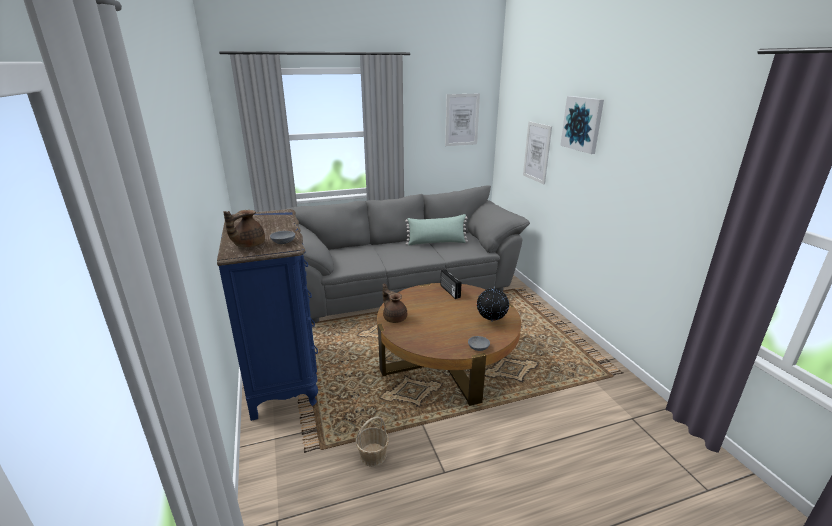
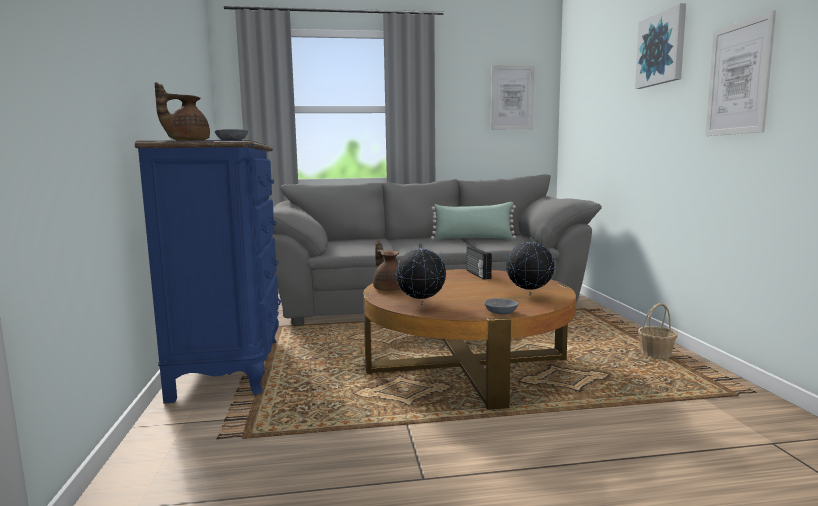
camera: 10 degrees right, 15 degrees down
basket [356,416,389,467] -> basket moved to [638,303,677,358]
picture [523,121,552,184] -> picture moved to [705,10,776,136]
none -> globe [396,243,446,305]

